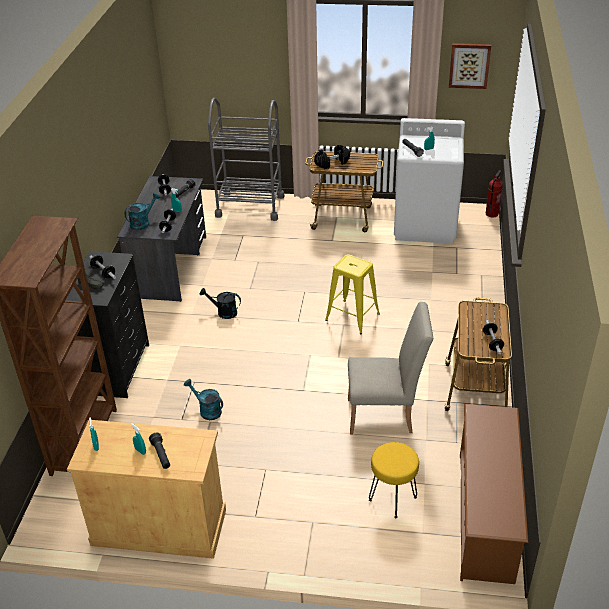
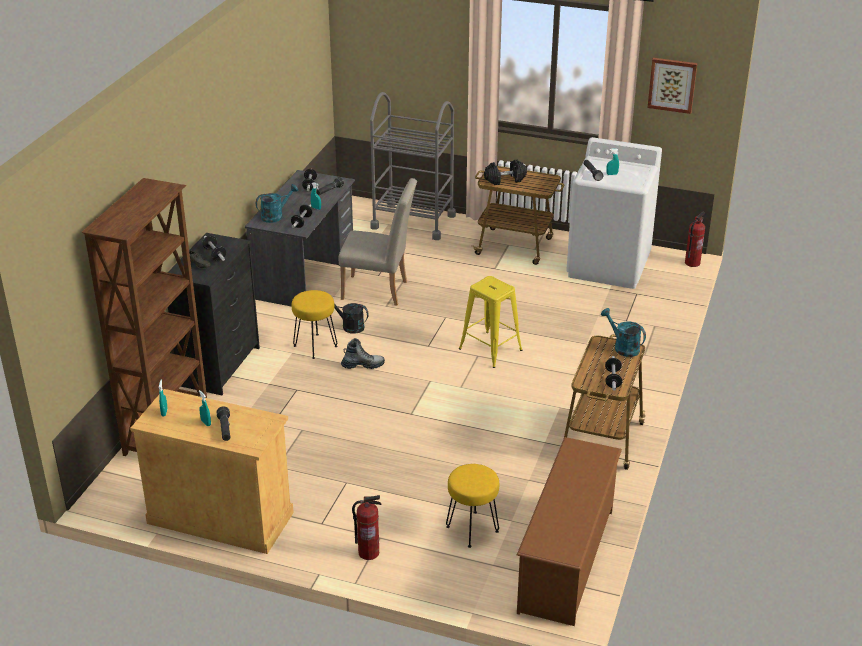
camera: 10 degrees right, 5 degrees down
turquoise watering can [184,379,223,420] -> turquoise watering can moved to [601,308,646,357]
beige chair [348,302,433,434] -> beige chair moved to [339,178,417,306]
none -> yellow stool [292,290,337,359]
none -> boot [341,338,385,369]
none -> fire extinguisher [352,495,382,560]

